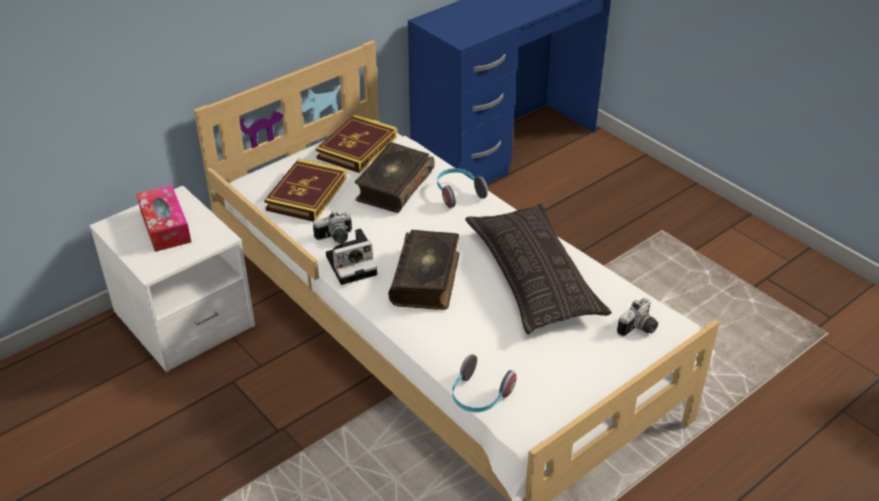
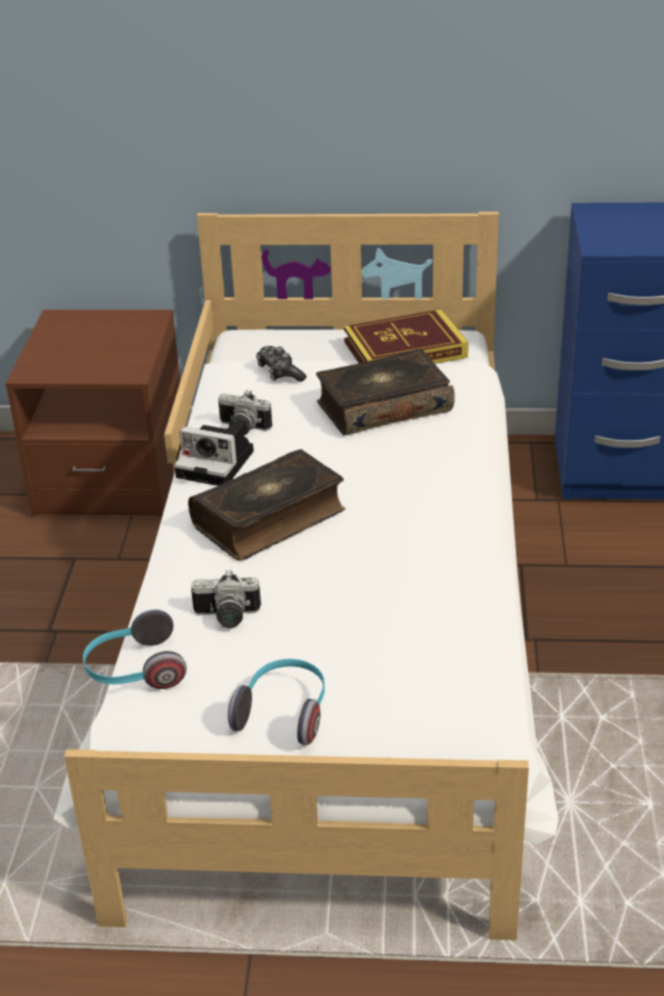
camera: 45 degrees right, 5 degrees down
white nightstand [89,186,255,372] -> brown nightstand [5,310,181,516]
tissue box [137,185,191,252] -> none
book [264,159,347,222] -> game controller [256,346,307,382]
headphones [437,168,488,208] -> headphones moved to [228,659,325,746]
pillow [465,204,612,334] -> none
camera [617,298,658,337] -> camera moved to [191,570,261,628]

